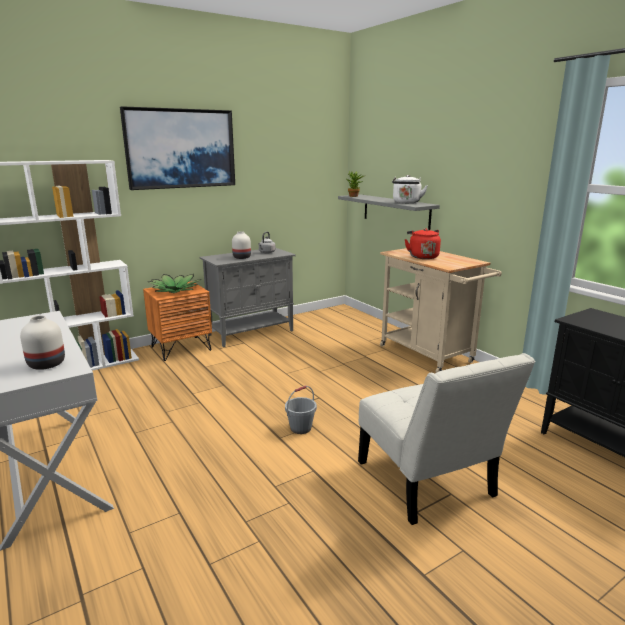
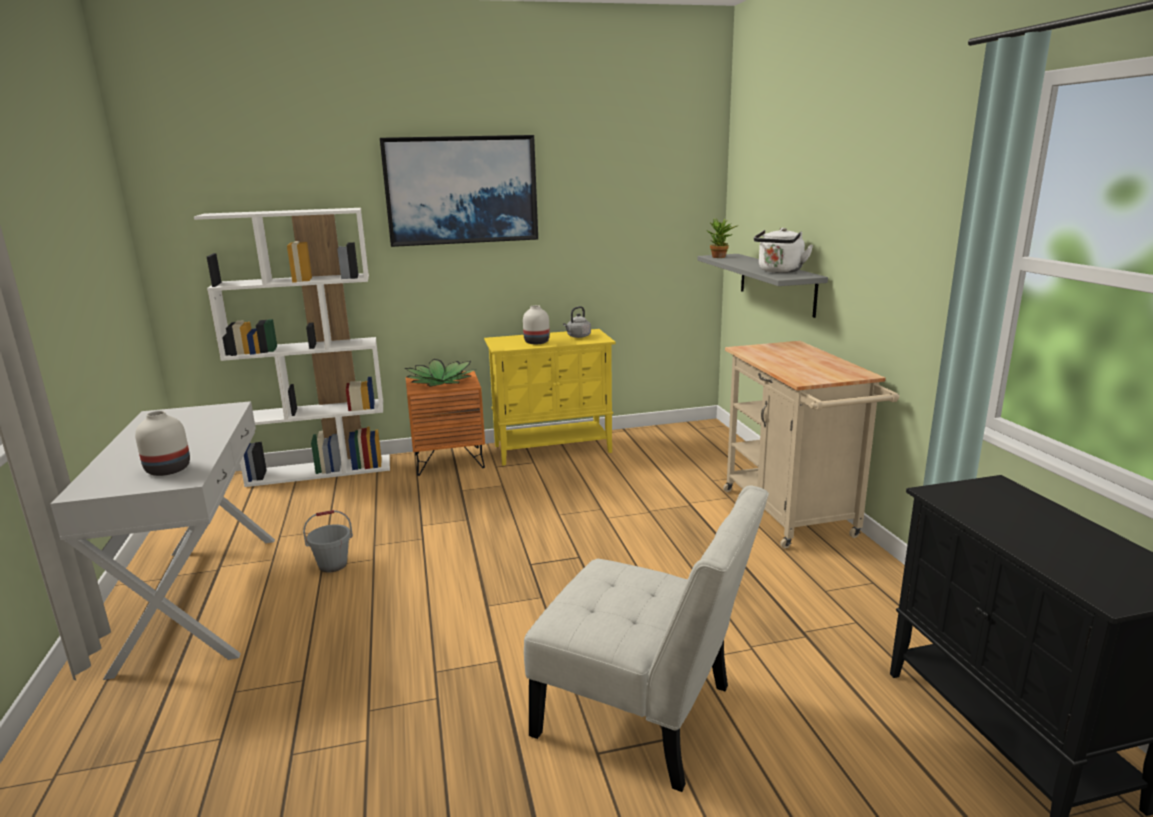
camera: 20 degrees right, 0 degrees up
grey cabinet [199,248,295,347] -> yellow cabinet [484,329,616,465]
grey bucket [285,386,317,434] -> grey bucket moved to [303,510,353,572]
white chair [358,353,535,525] -> white chair turned 60 degrees counterclockwise [524,485,769,792]
red kettle [404,228,441,259] -> none

